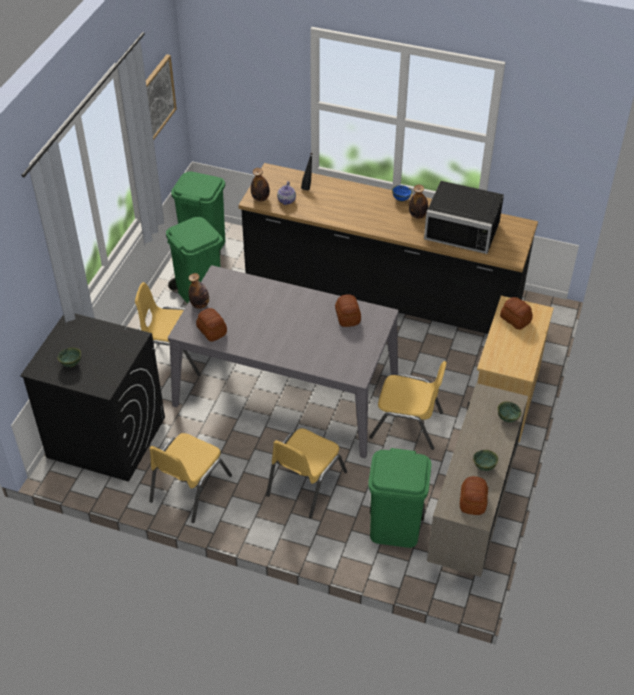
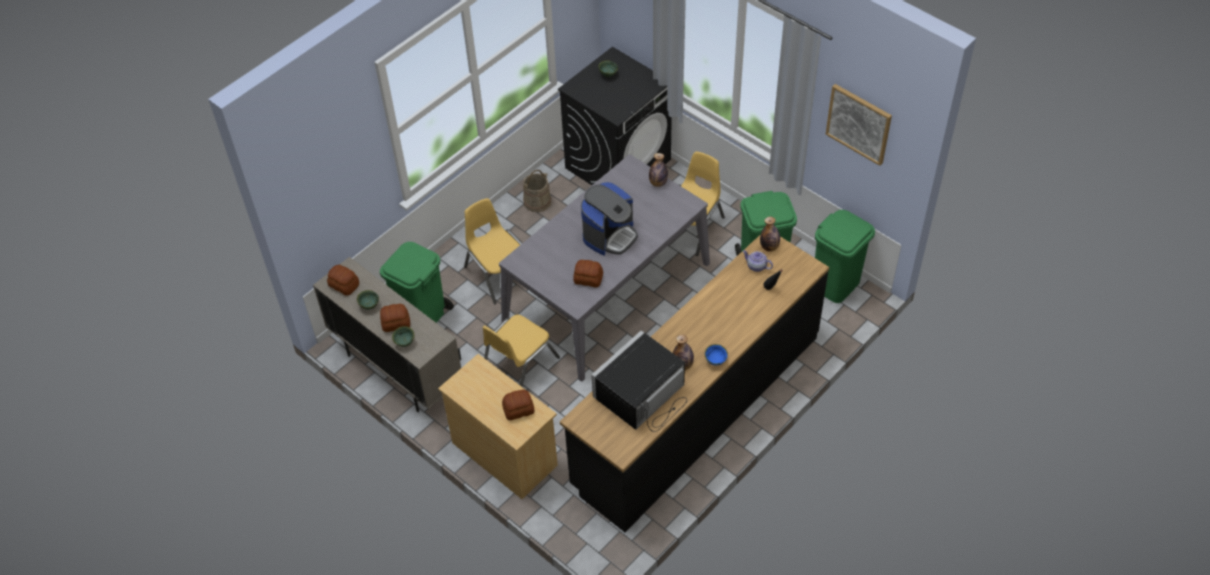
camera: 115 degrees right, 5 degrees up
yellow chair [149,433,232,523] -> beige bucket [523,170,551,212]
bread [196,308,227,341] -> bread moved to [380,304,410,332]
none -> coffee machine [581,182,638,256]

